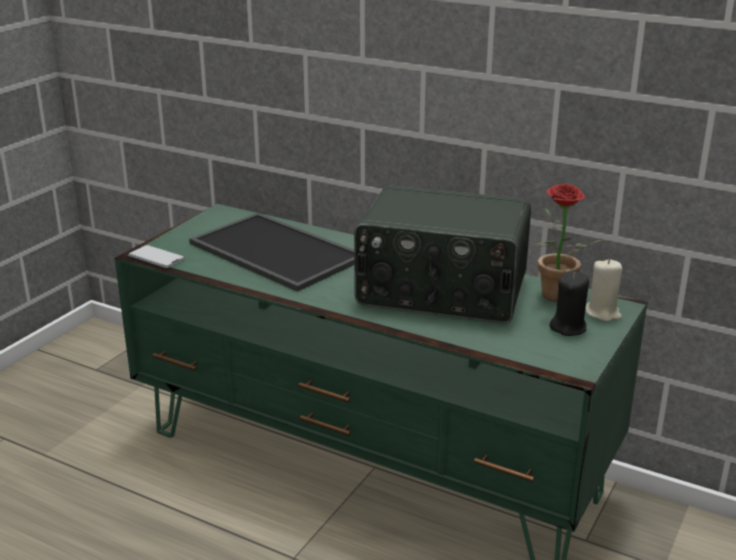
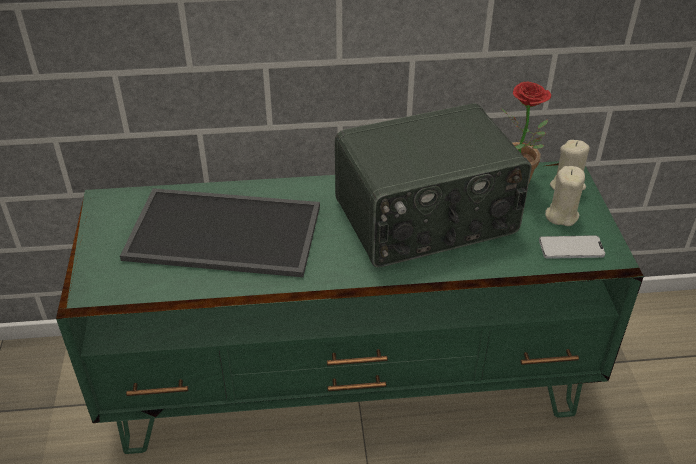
camera: 35 degrees left, 15 degrees up
phone [129,245,184,268] -> phone moved to [539,235,605,259]
black candle [549,271,589,336] -> beige candle [545,166,585,226]

